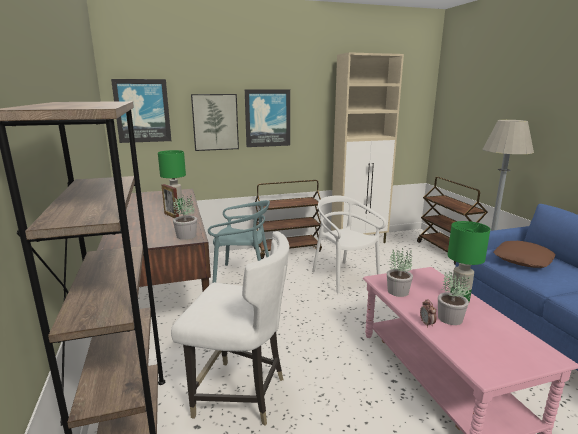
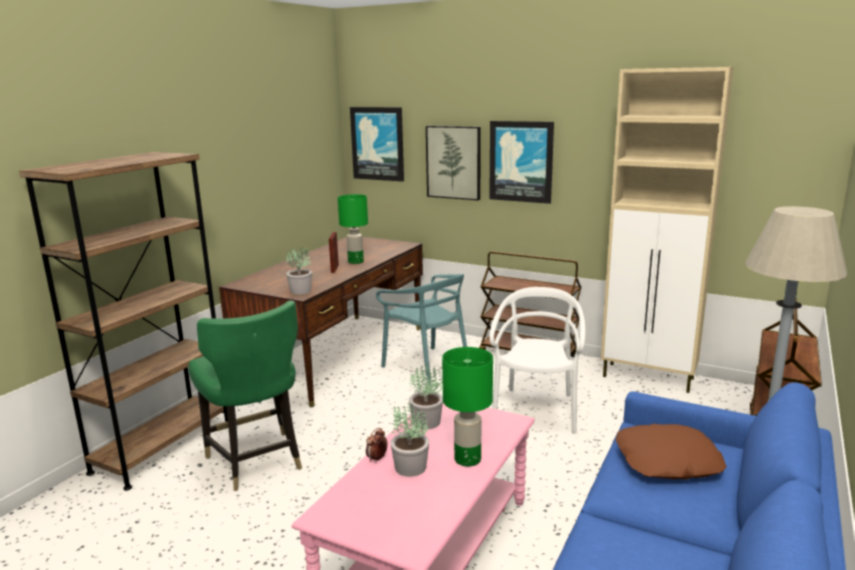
camera: 45 degrees right, 0 degrees up
white chair [171,231,289,426] -> green chair [188,300,302,491]

